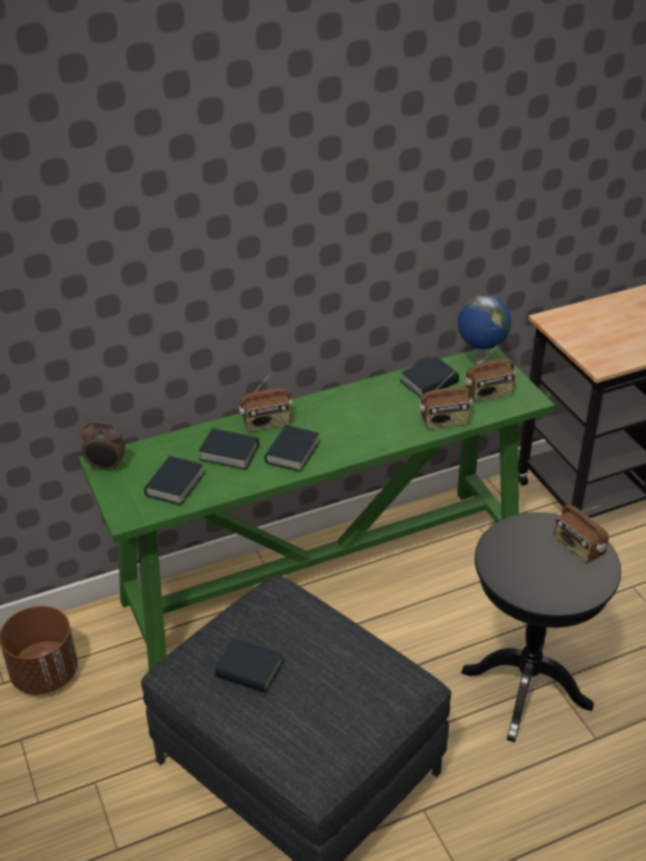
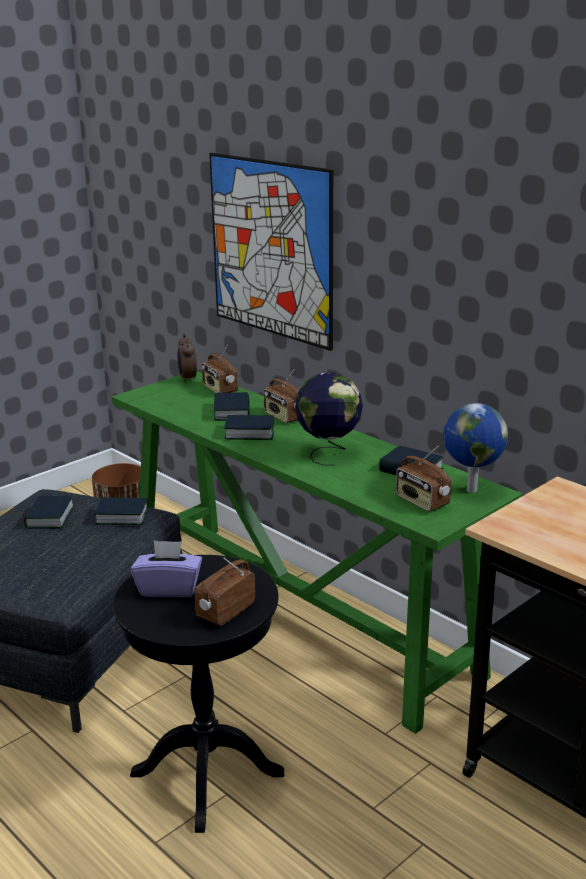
camera: 70 degrees right, 15 degrees down
book [144,456,205,505] -> book moved to [94,497,148,525]
radio [419,372,472,429] -> radio moved to [202,345,238,393]
none -> purple tissue box [131,540,202,597]
none -> picture [209,153,333,351]
none -> globe [295,372,363,466]

